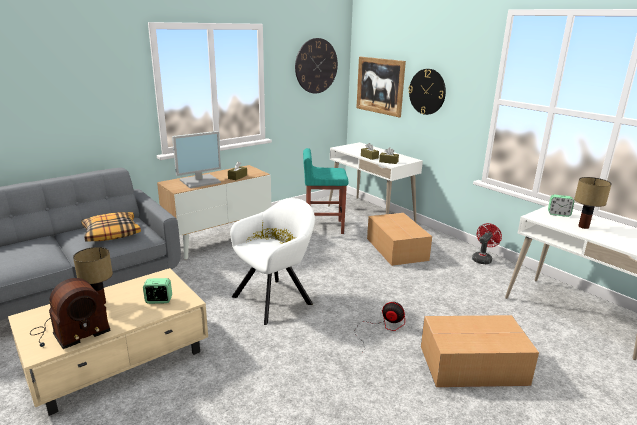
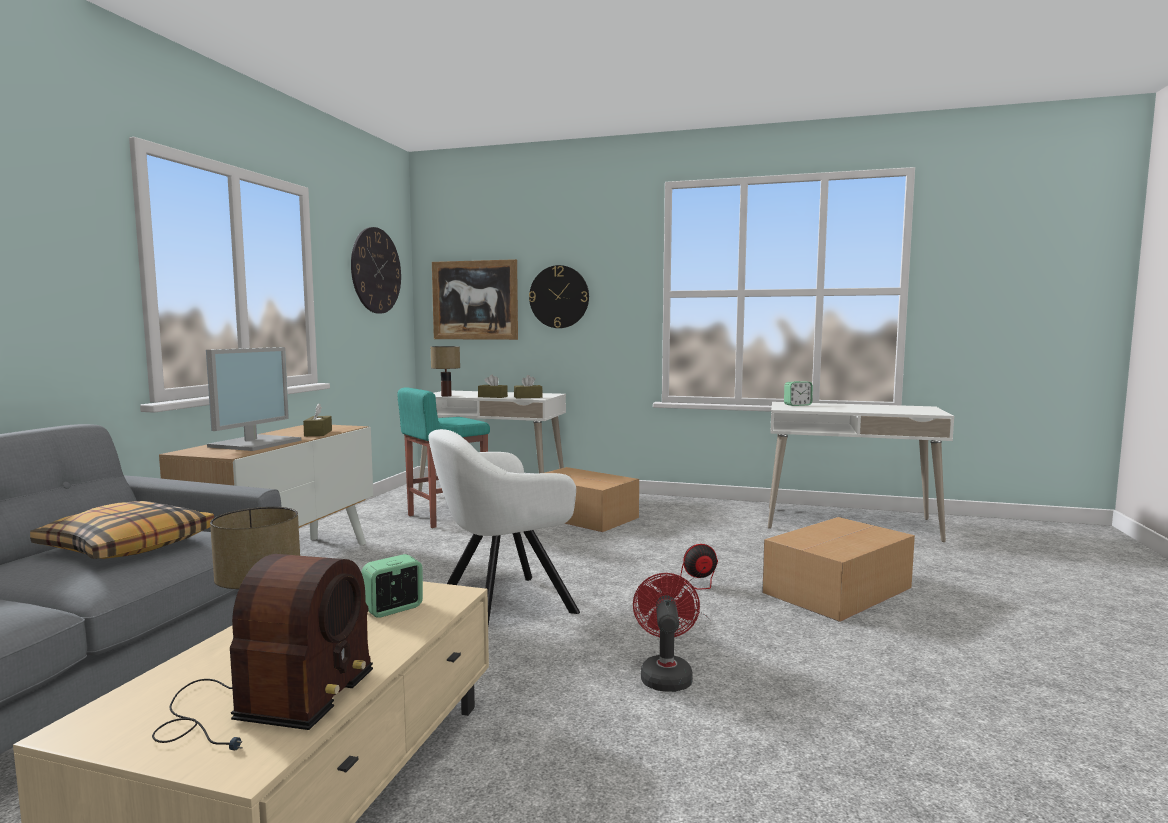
camera: 35 degrees left, 15 degrees down
white armchair [230,198,315,325] -> white armchair turned 135 degrees counterclockwise [428,429,580,626]
red fan [472,223,502,264] -> red fan moved to [633,573,700,692]
table lamp [574,177,612,229] -> table lamp moved to [431,346,460,396]

